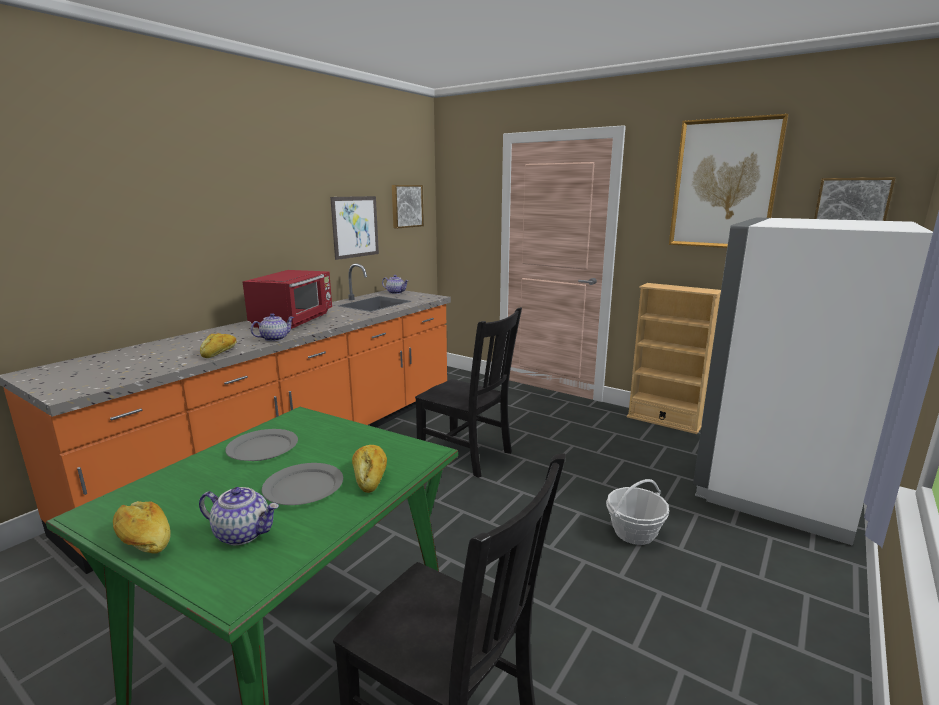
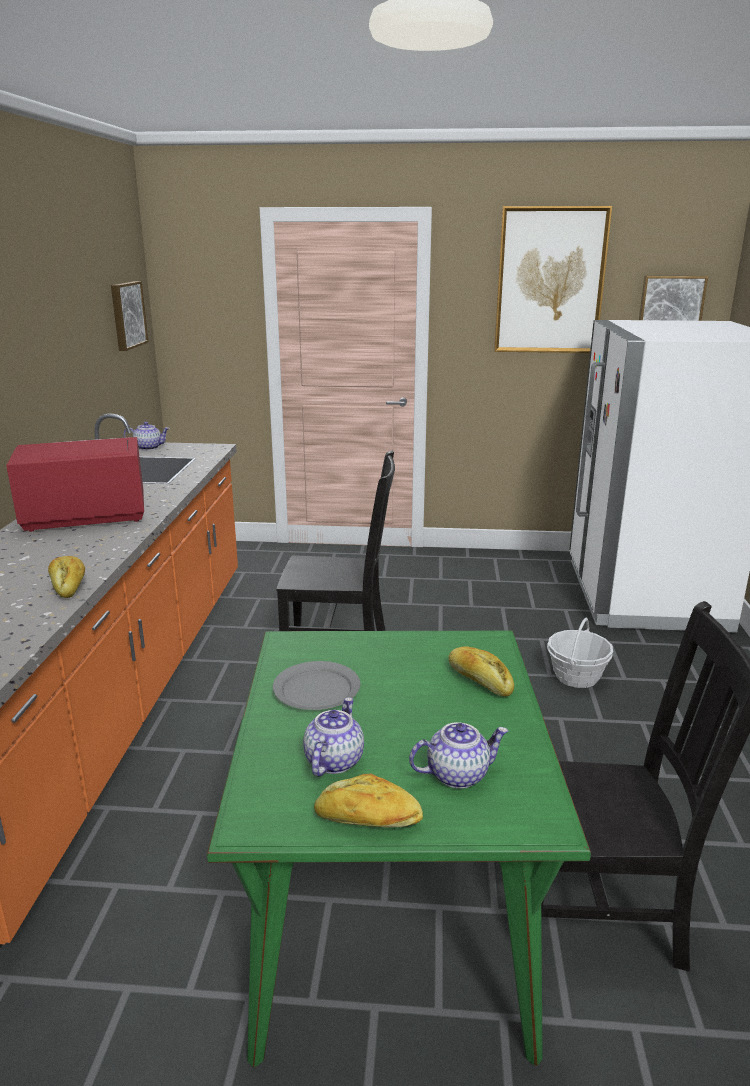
camera: 30 degrees left, 5 degrees up
red microwave [243,270,332,329] -> red microwave turned 90 degrees counterclockwise [6,437,144,532]
teapot [250,313,294,341] -> teapot moved to [303,697,364,776]
grey plate [262,463,343,505] -> none
picture [330,196,379,260] -> none
beige bookcase [627,283,721,434] -> none

